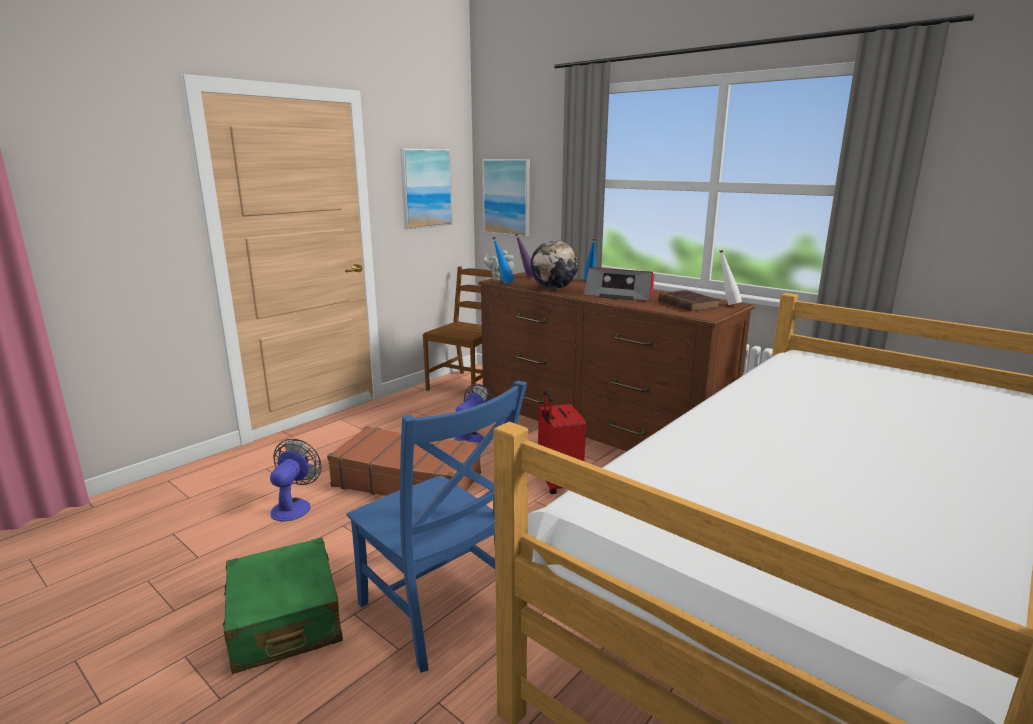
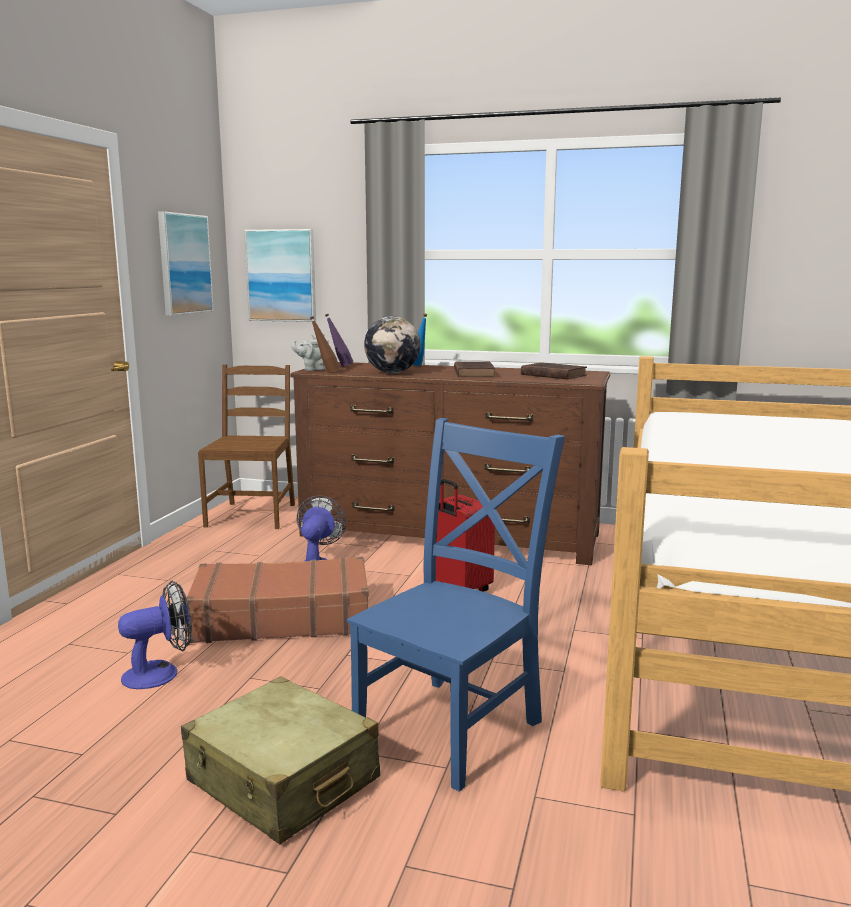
camera: 25 degrees left, 5 degrees down
green suitcase [223,538,343,674] -> beige suitcase [181,676,380,844]
fan [270,439,322,521] -> fan turned 75 degrees clockwise [118,581,192,689]
blue chair [347,381,527,673] -> blue chair turned 75 degrees counterclockwise [347,418,565,792]
blue bottle [493,237,515,284] -> brown bottle [310,316,340,373]
radio [583,267,654,301] -> brown book [454,361,496,377]
white bottle [719,250,742,305] -> none

